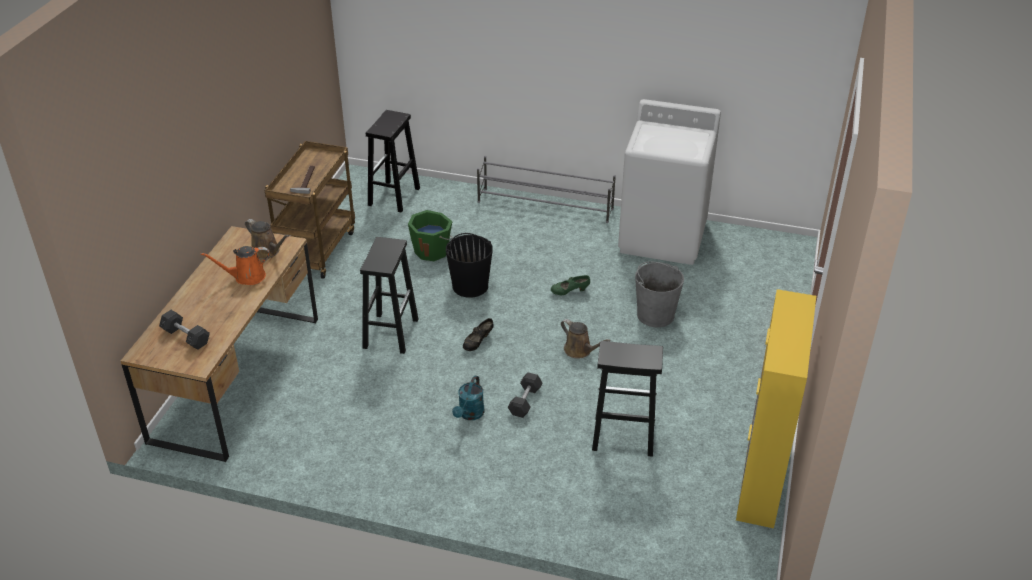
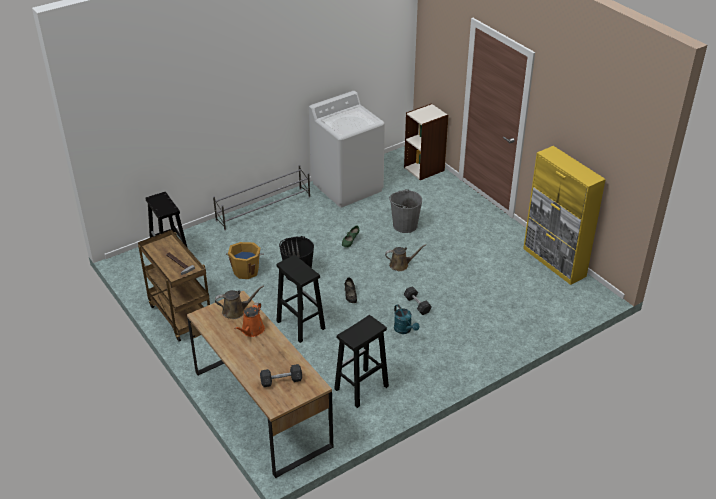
camera: 50 degrees left, 0 degrees up
green bucket [408,210,453,261] -> orange bucket [226,242,264,279]
black stool [592,341,663,457] -> black stool moved to [334,315,389,408]
none -> bookcase [404,103,448,180]

